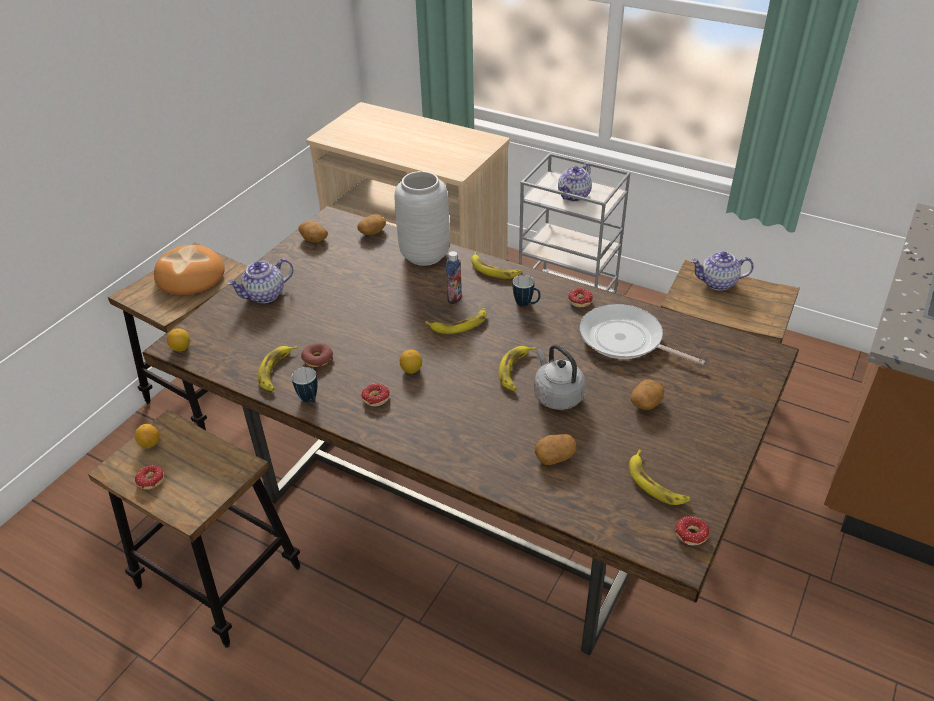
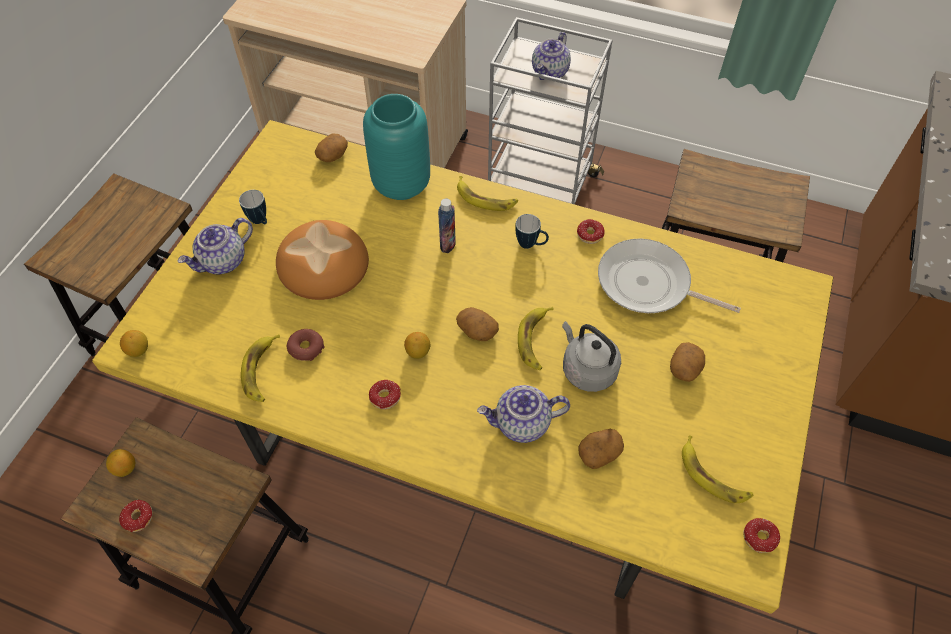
camera: 10 degrees left, 15 degrees up
brown dining table [143,206,799,655] -> yellow dining table [92,120,833,614]
bread [154,245,225,295] -> bread moved to [276,220,369,300]
mug [292,367,318,403] -> mug moved to [239,190,267,224]
potato [298,221,328,242] -> potato moved to [456,307,499,341]
grey vase [395,171,450,266] -> turquoise vase [363,94,430,200]
banana [425,308,487,334] -> none
teapot [691,251,754,291] -> teapot moved to [477,385,570,443]

